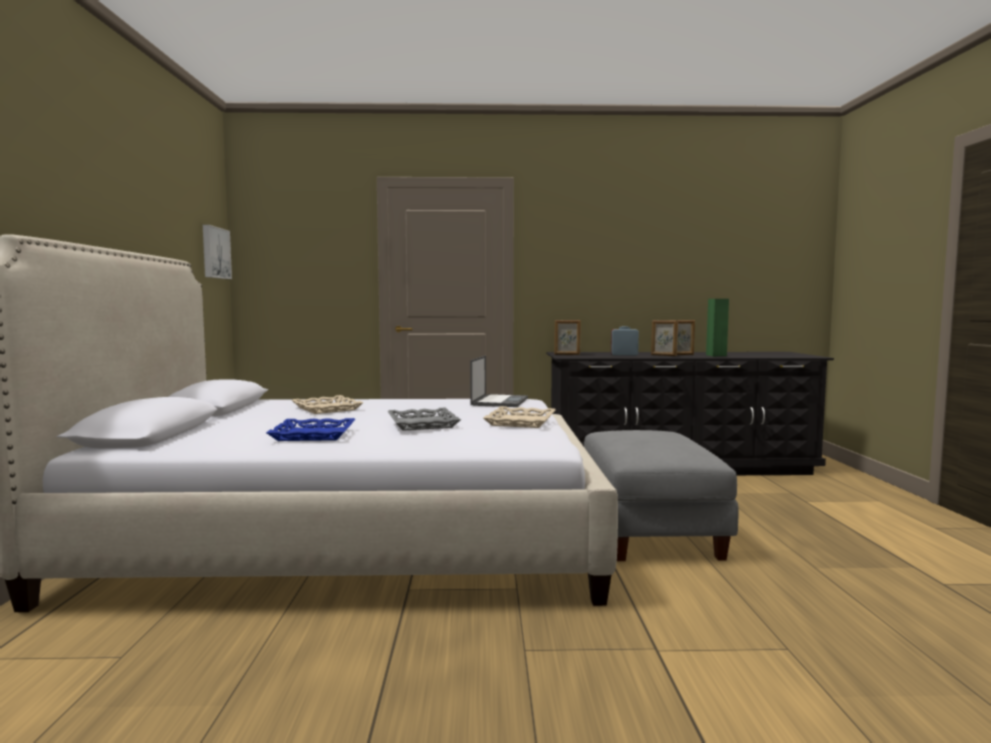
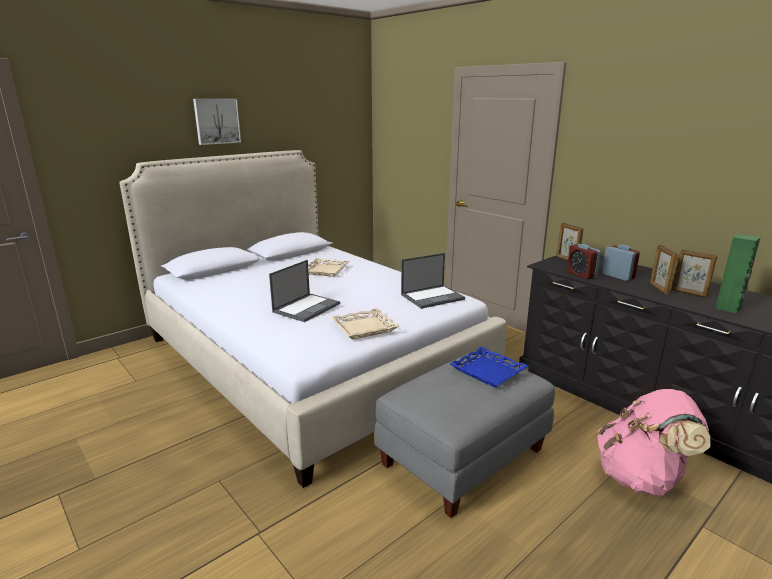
camera: 50 degrees right, 15 degrees up
picture [203,225,232,279] -> picture moved to [193,99,241,145]
blue tray [266,418,356,441] -> blue tray moved to [449,347,529,388]
grey tray [387,408,461,431] -> laptop [269,260,340,322]
none -> alarm clock [567,244,601,280]
none -> pink backpack [597,389,711,496]

